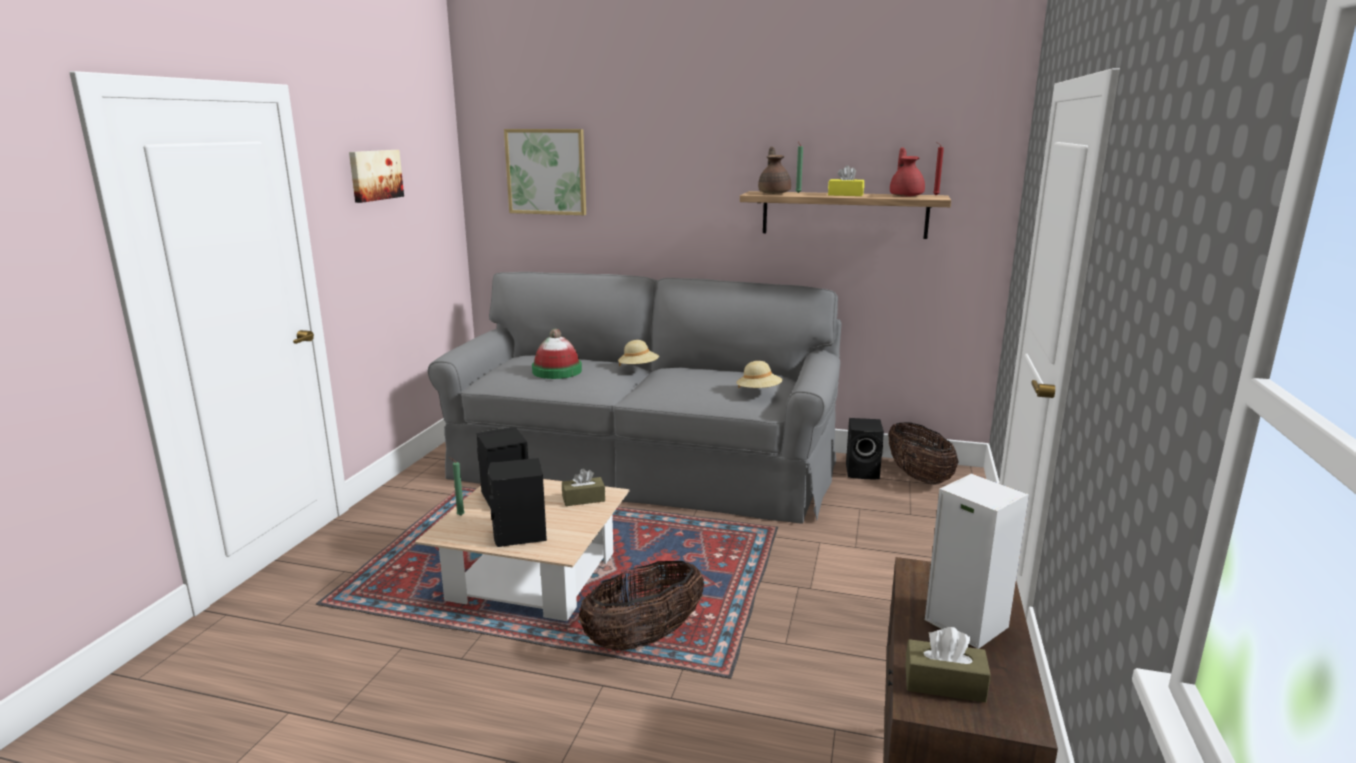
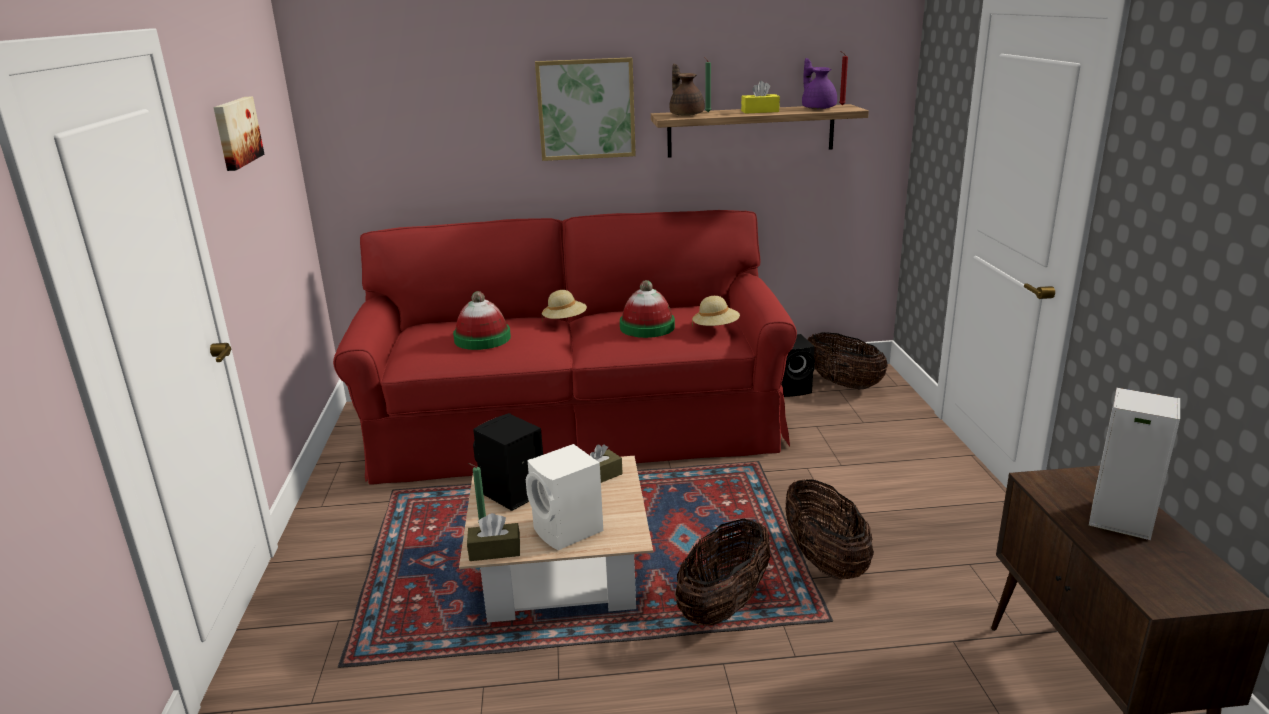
camera: 20 degrees left, 5 degrees up
grey sofa [428,272,841,524] -> red sofa [333,210,797,485]
black speaker [488,458,547,547] -> white speaker [526,444,603,550]
picture [504,129,586,215] -> picture moved to [535,57,636,161]
red teapot [890,147,925,197] -> purple teapot [802,58,837,109]
brown tissue box [905,627,991,703] -> brown tissue box moved to [467,513,520,561]
none -> hat [620,280,675,338]
none -> basket [785,479,874,580]

